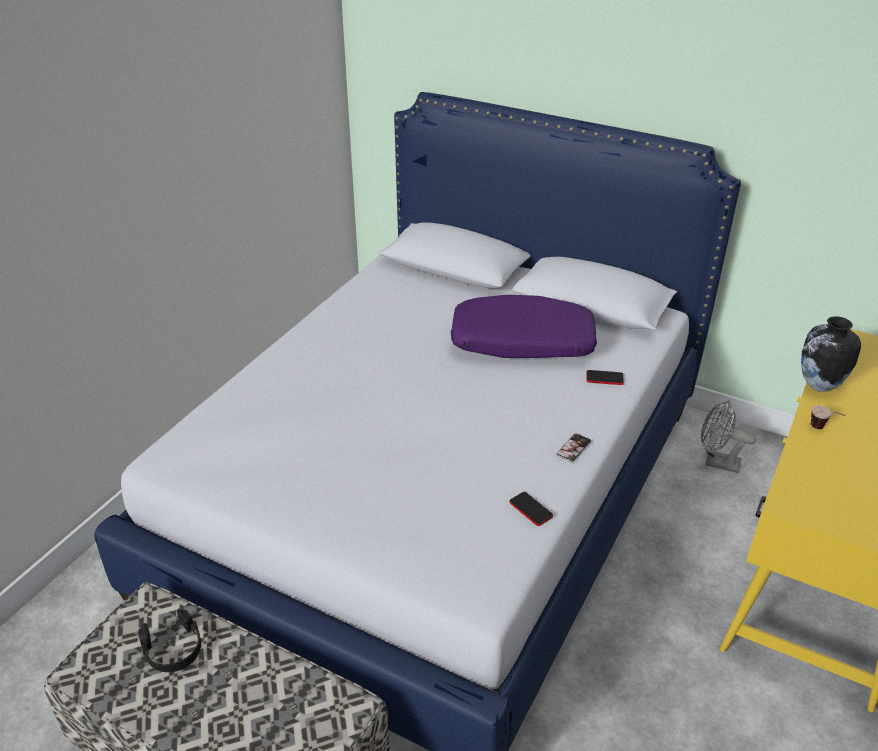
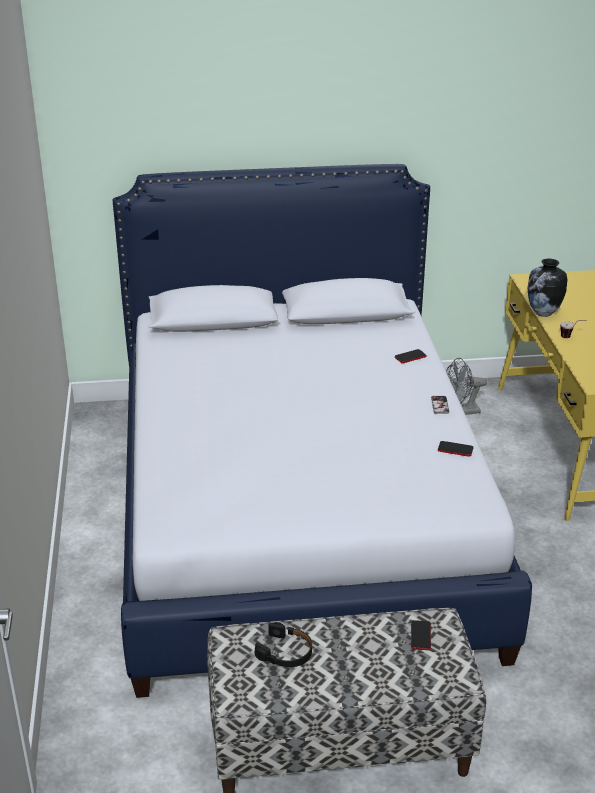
camera: 35 degrees left, 5 degrees down
purple pillow [451,295,597,358] -> none
none -> phone [411,620,431,650]

